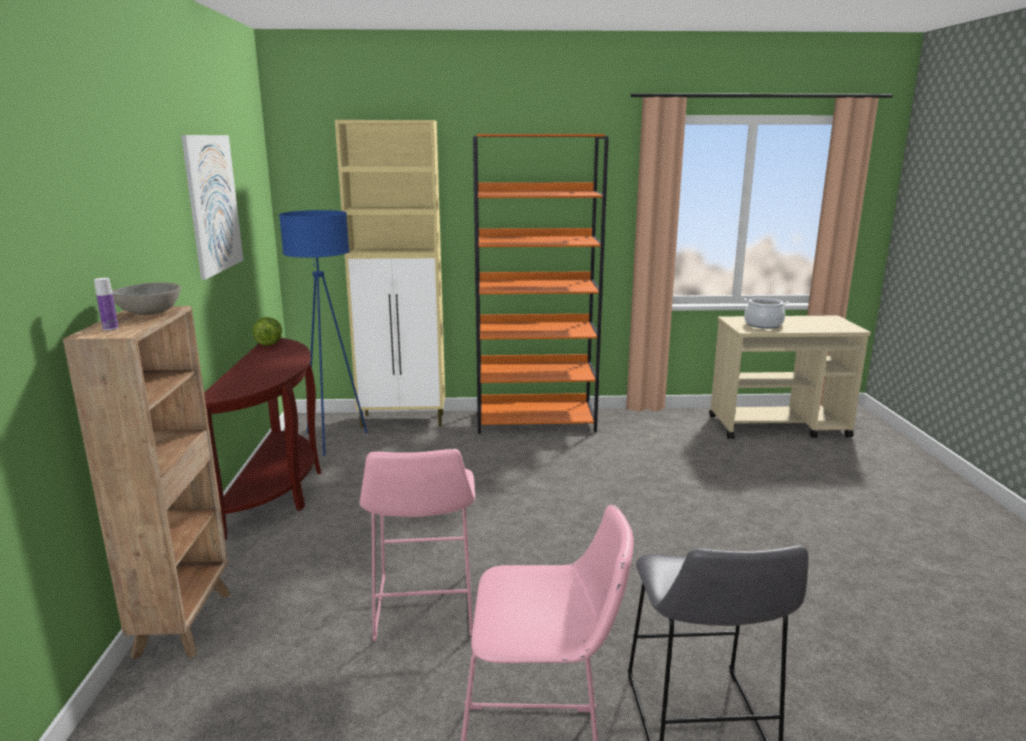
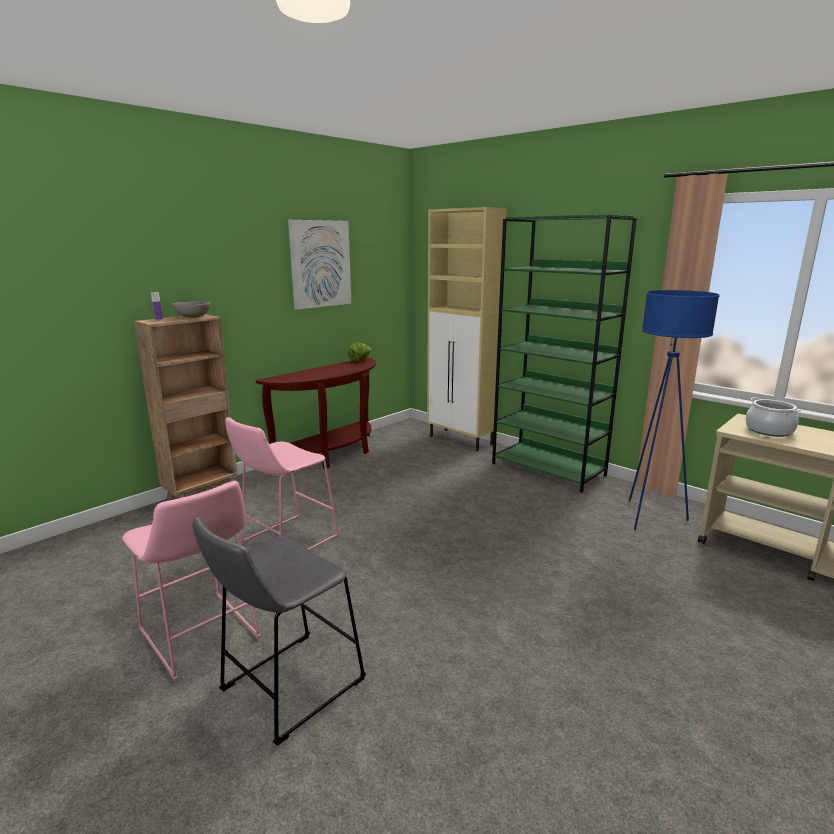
camera: 45 degrees right, 0 degrees up
blue floor lamp [279,210,368,456] -> blue floor lamp moved to [629,290,719,530]
orange bookcase [473,134,609,434] -> green bookcase [492,214,637,493]

